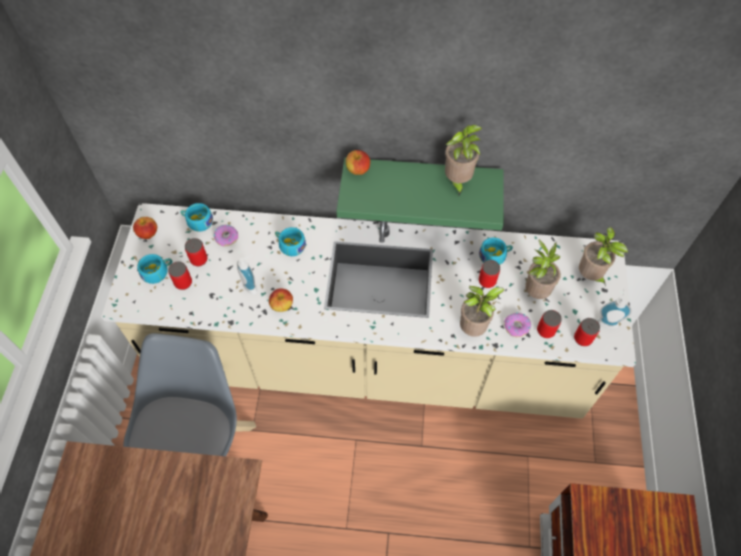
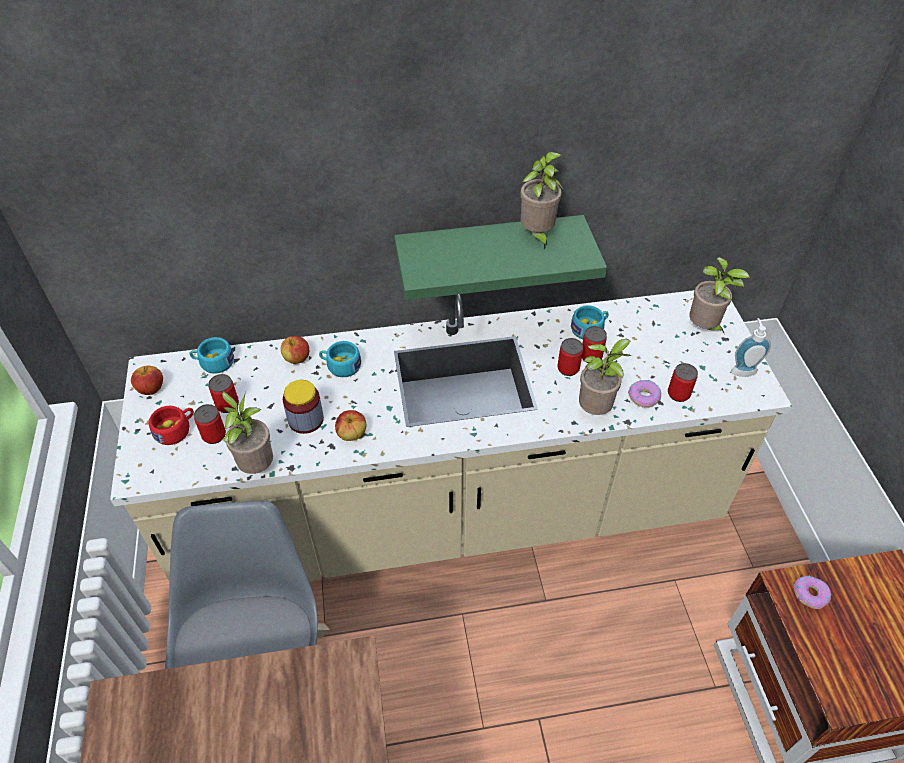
camera: 15 degrees left, 10 degrees down
turquoise cup [137,254,172,284] -> red cup [149,406,194,445]
donut [214,225,238,246] -> donut moved to [794,576,831,609]
soap dispenser [237,254,257,294] -> jar [283,380,324,434]
apple [346,150,370,175] -> apple moved to [280,336,309,364]
potted plant [525,239,561,299] -> potted plant moved to [222,392,273,474]
can [574,318,600,346] -> can moved to [557,338,583,376]

